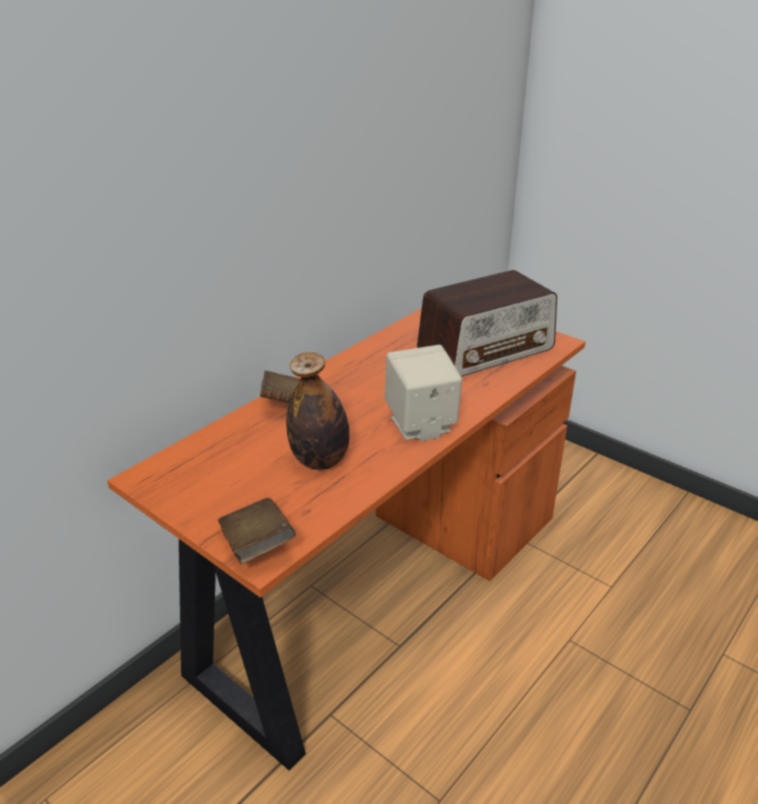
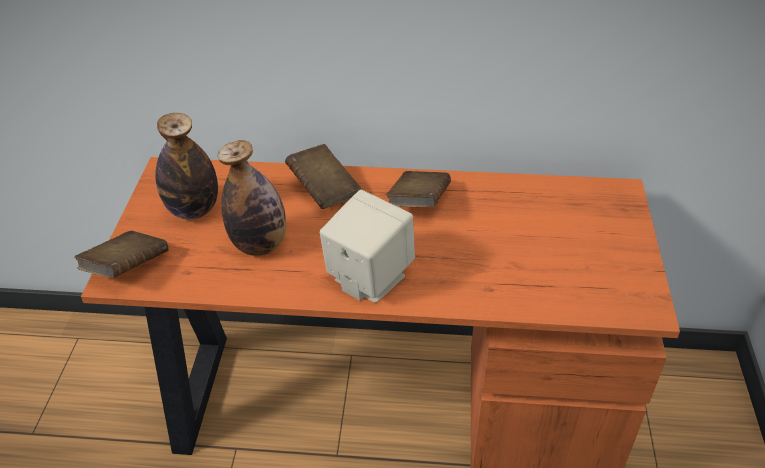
camera: 55 degrees right, 10 degrees up
radio [417,270,557,377] -> none
none -> bottle [155,113,218,219]
none -> brown book [386,171,451,207]

